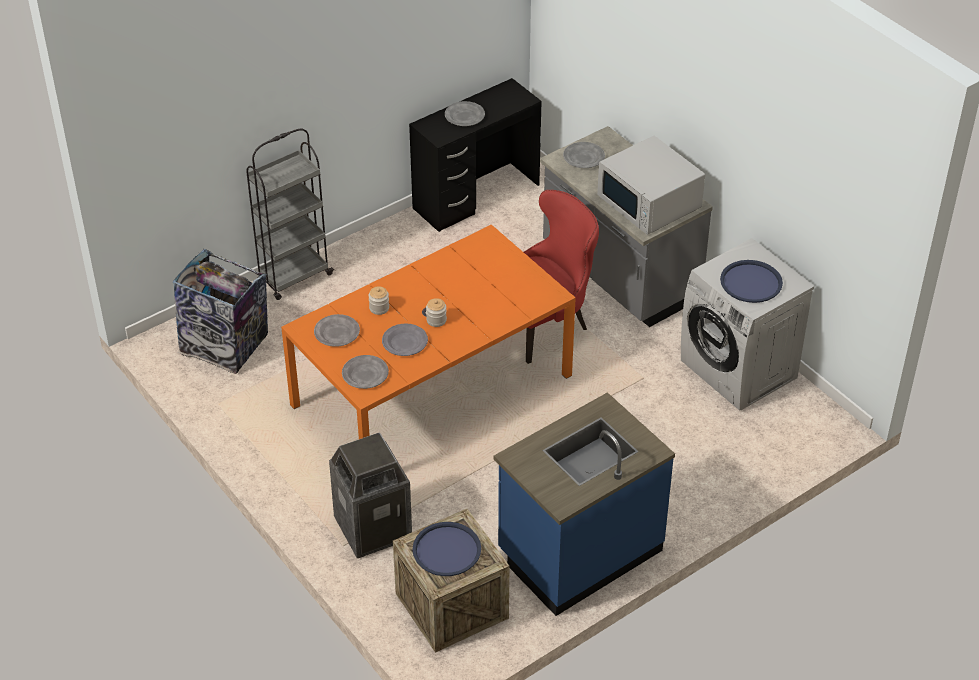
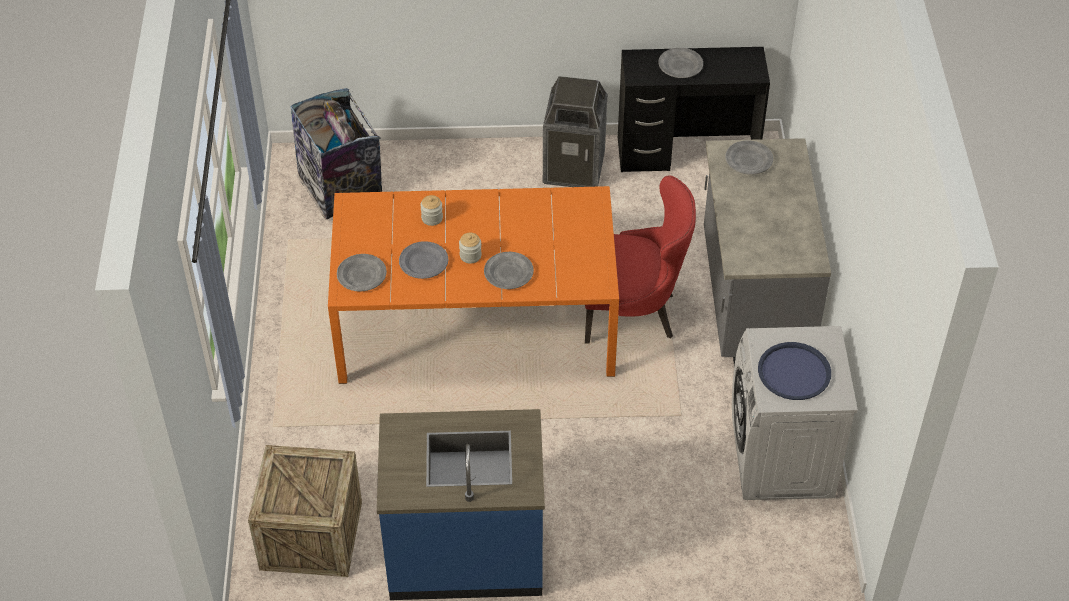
camera: 35 degrees right, 5 degrees up
grey cart [246,129,334,300] -> none
grey plate [314,314,360,347] -> grey plate moved to [484,252,534,289]
trash can [329,432,412,558] -> trash can moved to [543,76,607,187]
blue tray [412,522,481,576] -> none
white microwave [597,136,705,235] -> none

